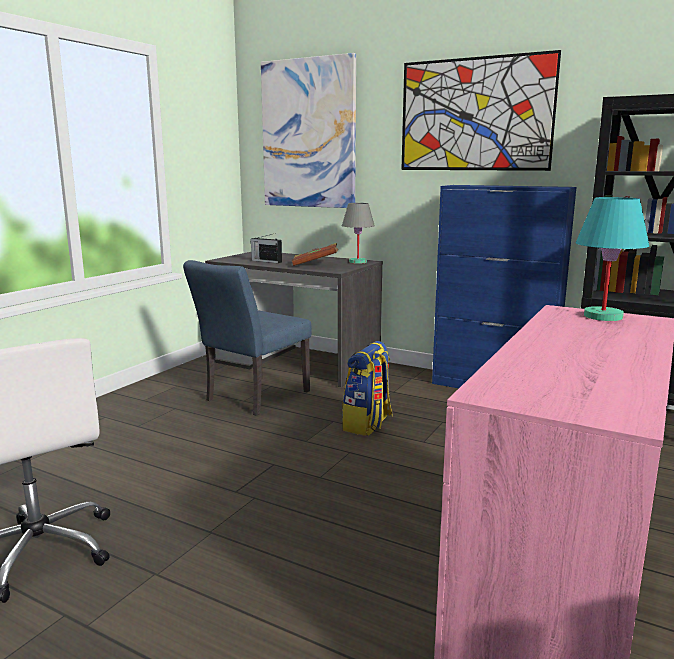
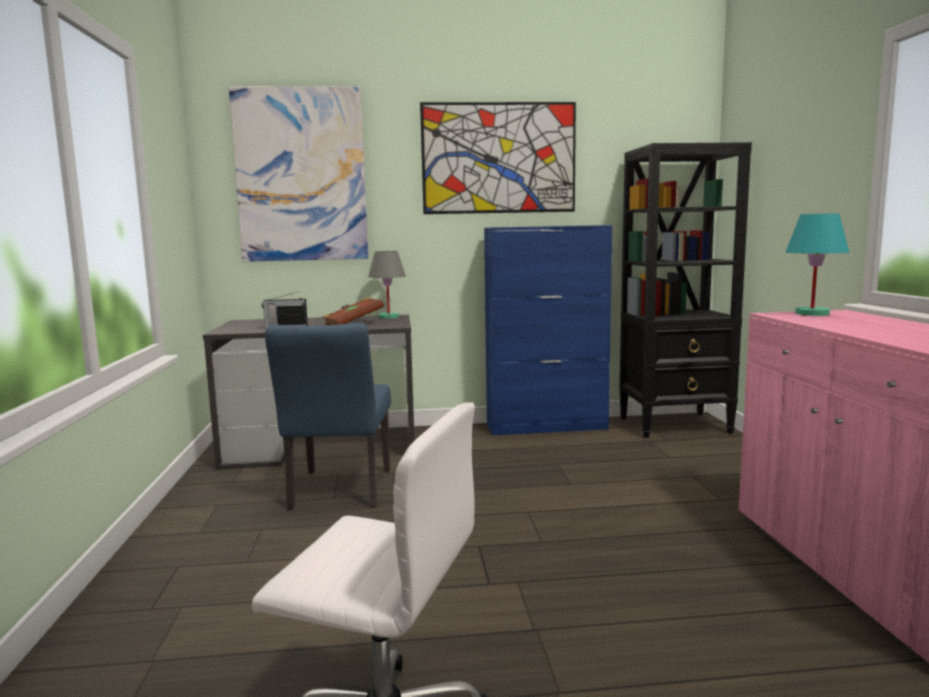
camera: 35 degrees left, 5 degrees down
backpack [342,341,393,436] -> none

